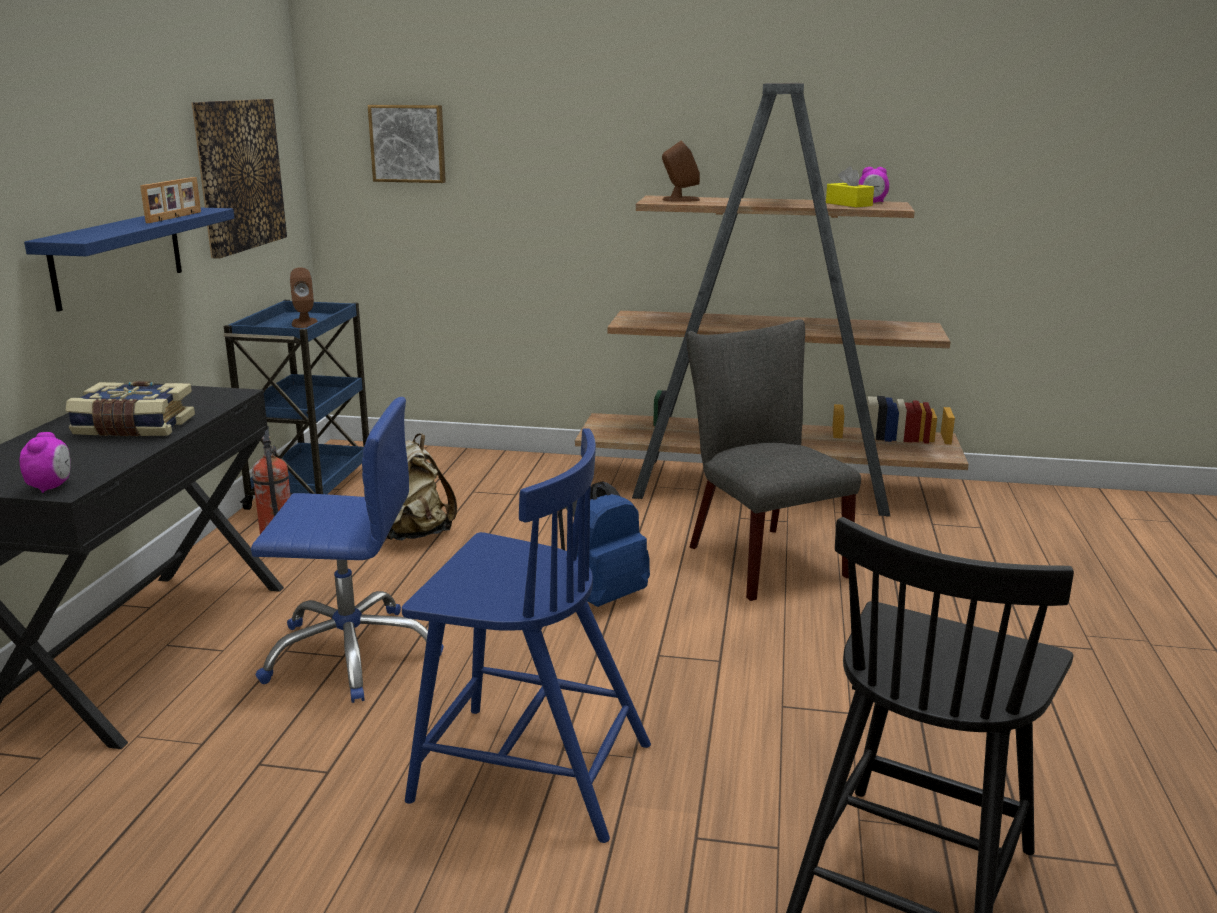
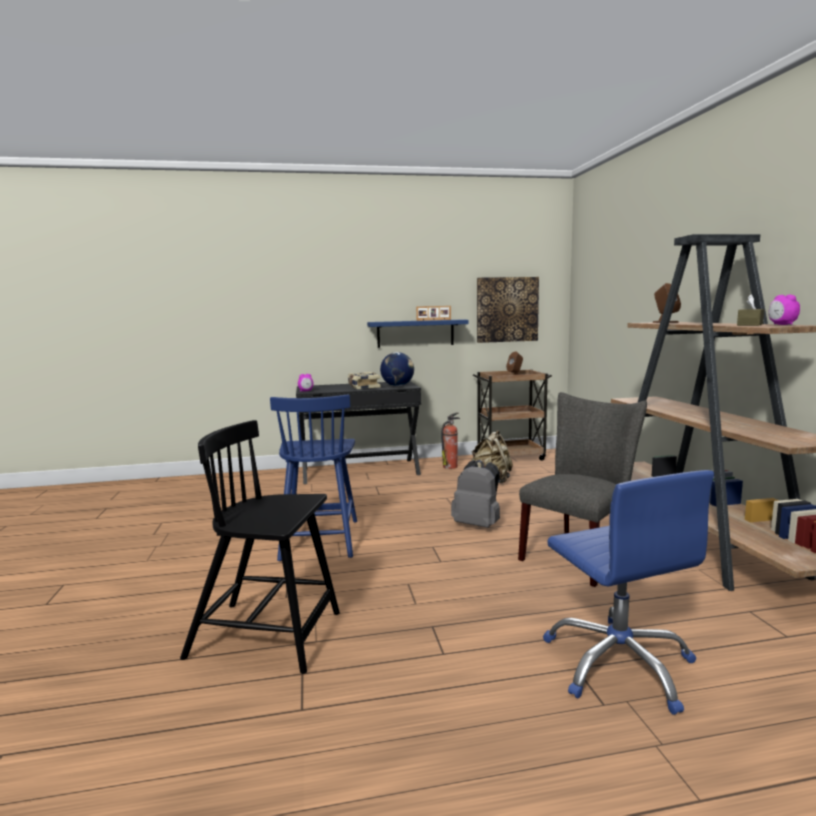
camera: 70 degrees right, 10 degrees down
blue cart [223,300,369,510] -> brown cart [472,369,552,461]
blue office chair [251,397,444,703] -> blue office chair moved to [543,470,714,715]
picture [368,105,446,183] -> none
blue backpack [558,481,650,607] -> grey backpack [451,460,500,528]
yellow tissue box [826,166,874,207] -> brown tissue box [737,294,764,326]
none -> globe [380,352,414,386]

